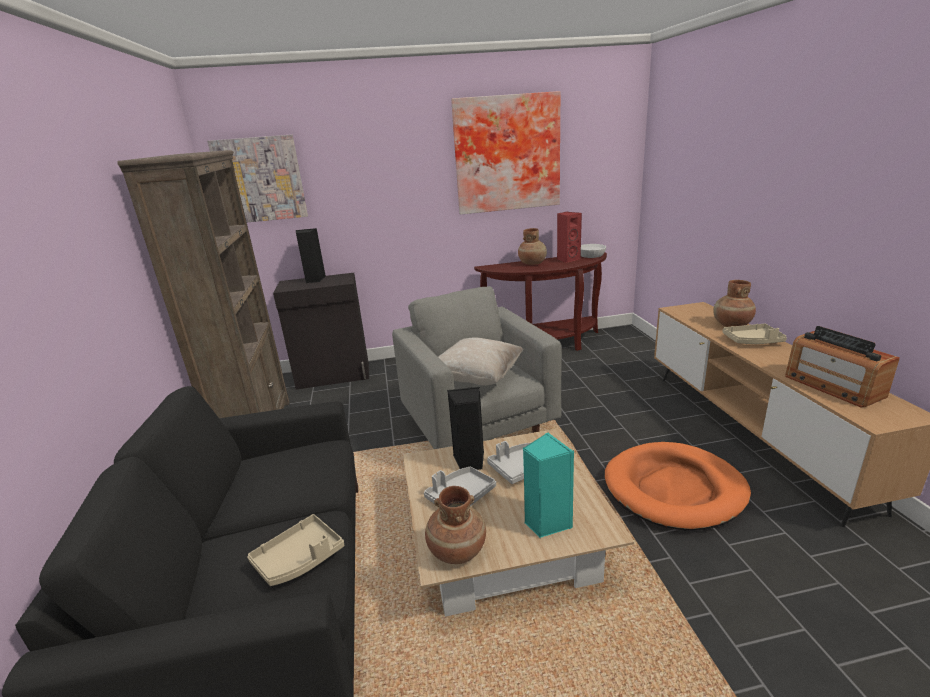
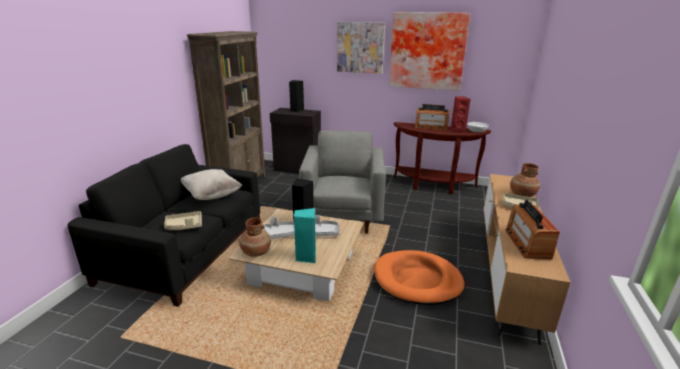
camera: 25 degrees right, 0 degrees up
picture [207,134,308,222] -> picture moved to [337,22,385,74]
beige pillow [438,337,524,386] -> beige pillow moved to [181,169,242,200]
brown vase [518,228,547,265] -> radio [415,104,450,131]

